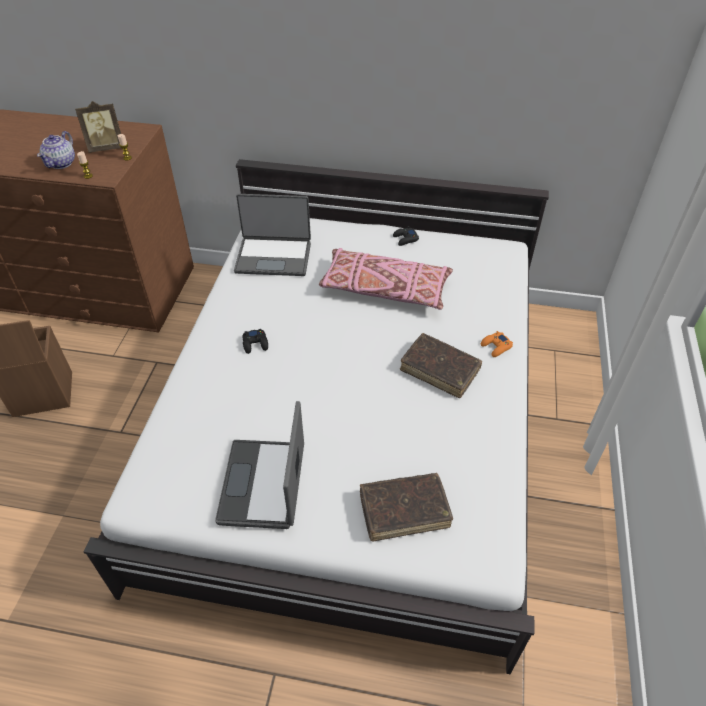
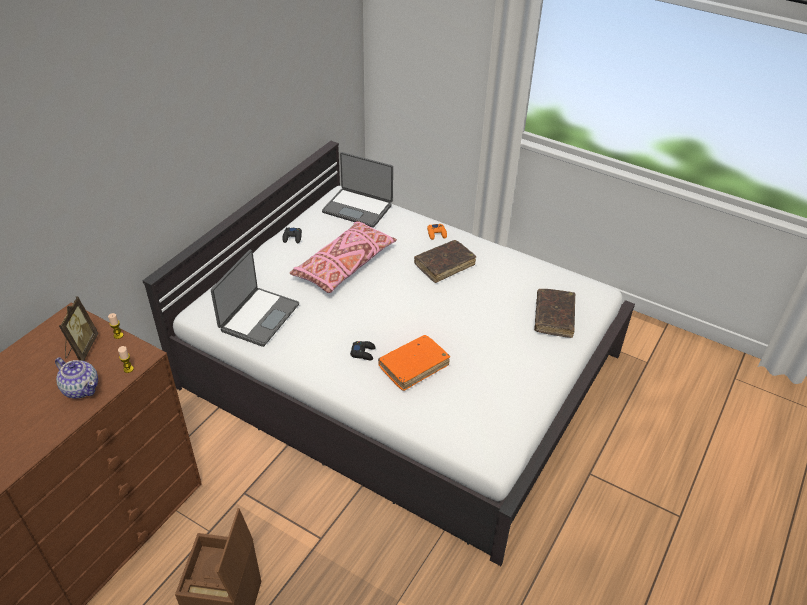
camera: 70 degrees left, 5 degrees down
laptop [215,401,304,529] -> laptop moved to [322,152,393,228]
none -> orange book [378,335,450,391]

